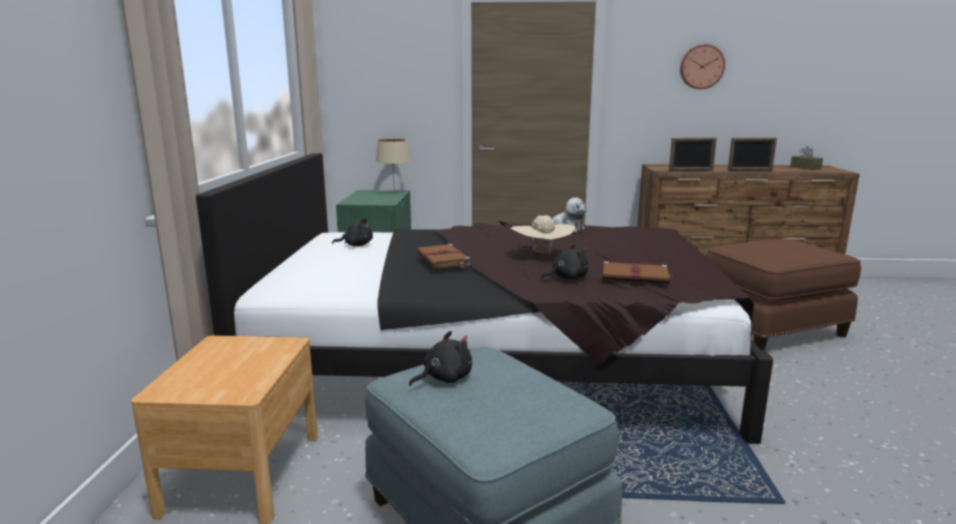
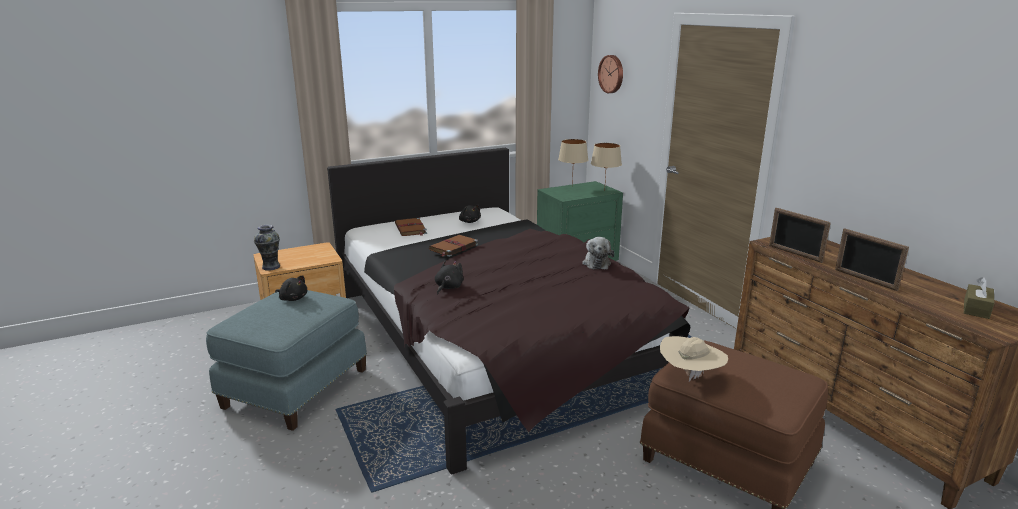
camera: 60 degrees right, 5 degrees up
beige hat [511,215,575,255] -> beige hat moved to [660,336,728,382]
black plush toy [541,244,589,280] -> black plush toy turned 105 degrees counterclockwise [435,260,464,294]
brown book [603,261,672,284] -> brown book moved to [395,218,427,236]
wall clock [680,44,725,89] -> wall clock moved to [598,55,623,93]
none -> vase [254,225,280,271]
none -> beige table lamp [558,139,588,186]

